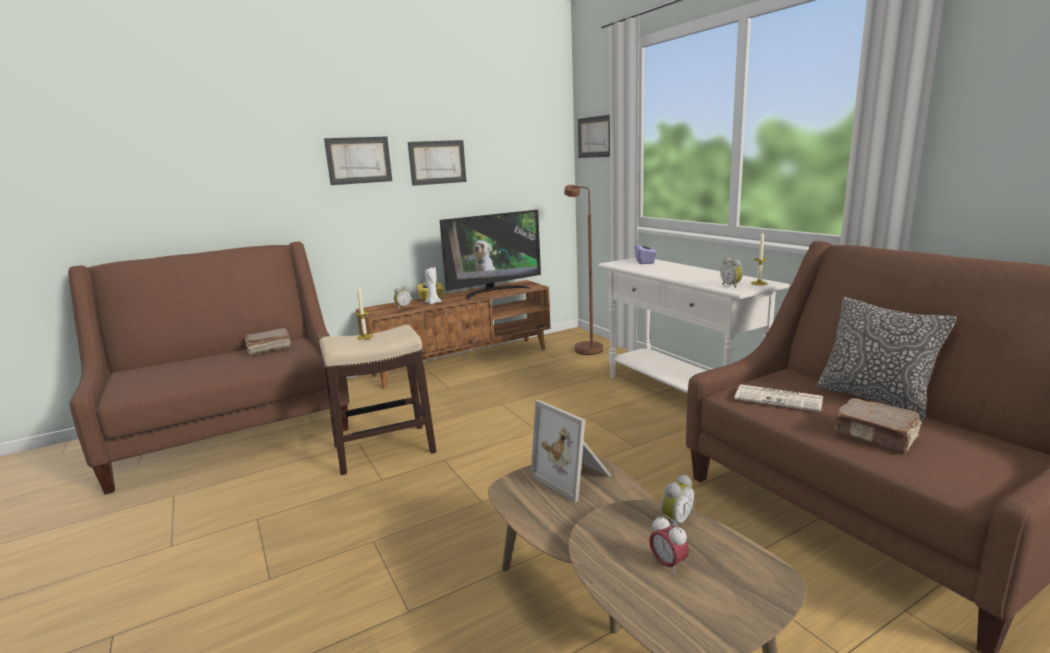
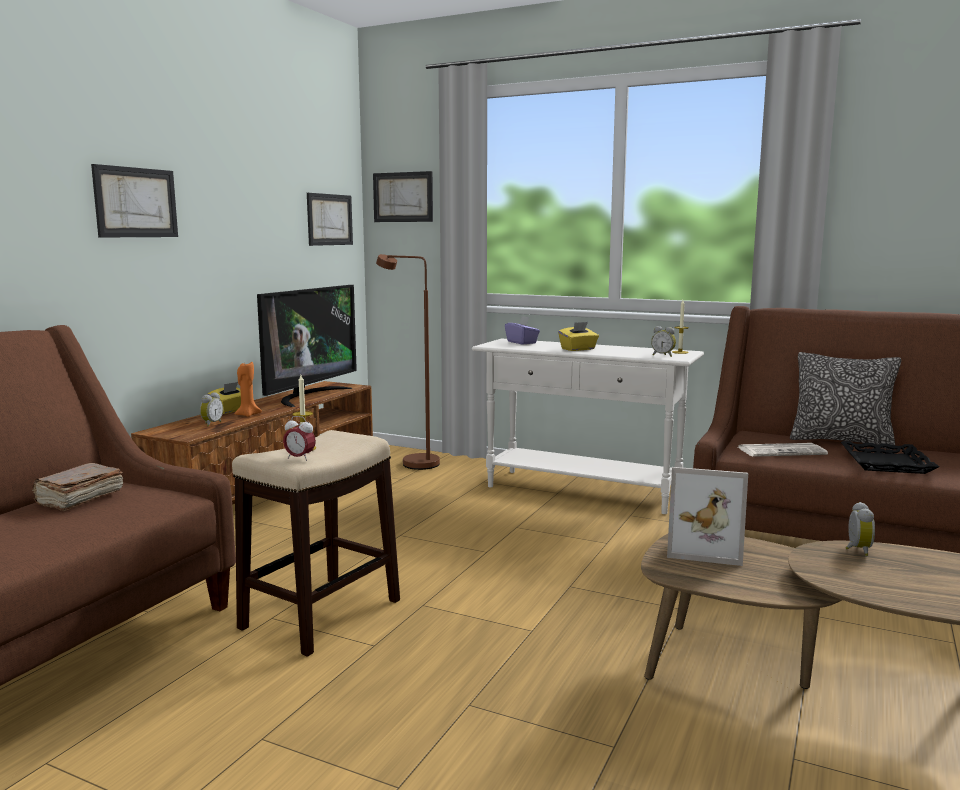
camera: 35 degrees left, 5 degrees down
picture [408,140,466,186] -> picture moved to [307,193,353,246]
white candle [425,267,442,305] -> orange candle [235,362,262,417]
alarm clock [649,515,689,575] -> alarm clock moved to [283,416,316,461]
brown book [835,398,922,454] -> black tray [841,441,939,474]
none -> yellow tissue box [558,322,599,351]

